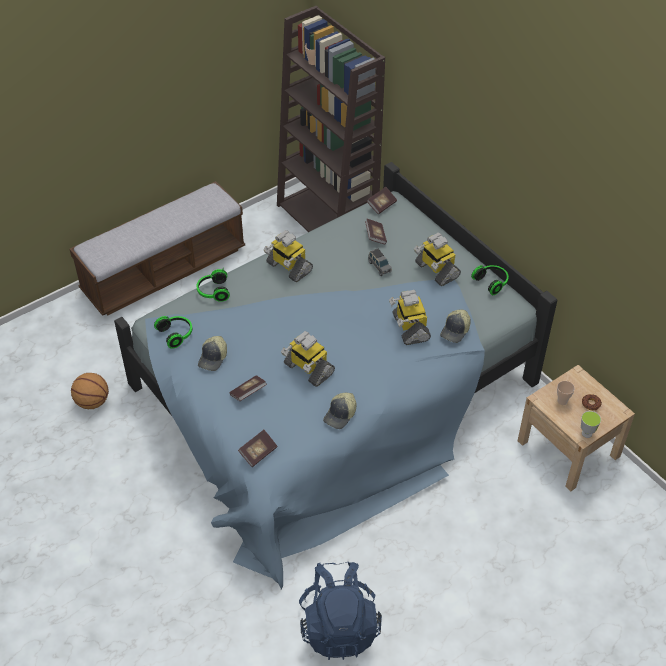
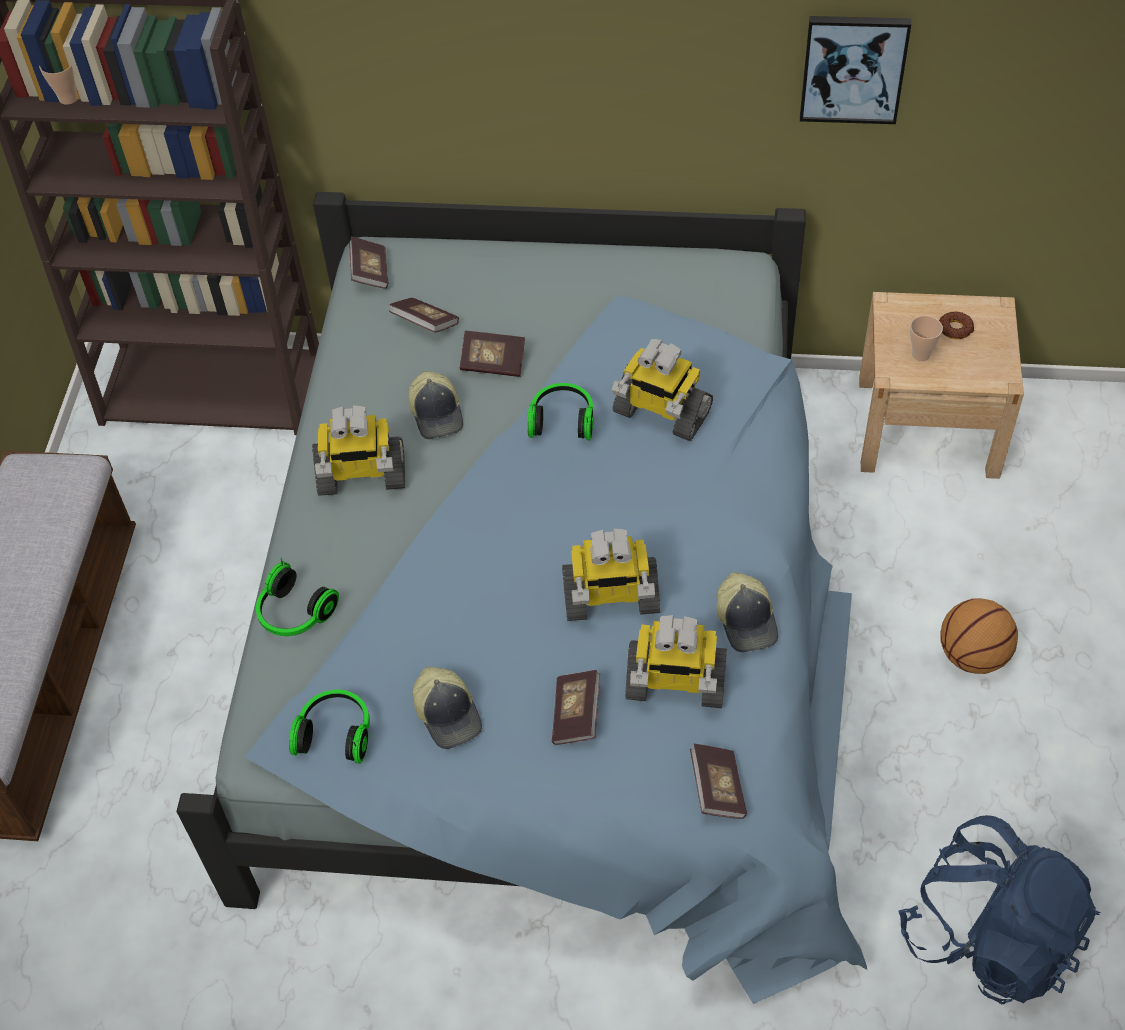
camera: 45 degrees left, 5 degrees up
basketball [71,373,109,409] -> basketball moved to [940,598,1018,674]
grey toy car [368,248,392,276] -> book [460,331,525,377]
toy robot [414,233,461,286] -> toy robot moved to [625,615,727,708]
cap [440,310,471,343] -> cap moved to [408,371,463,439]
headphones [471,265,509,295] -> headphones moved to [527,383,594,440]
cup [581,411,601,438] -> none
none -> picture [800,16,911,124]

